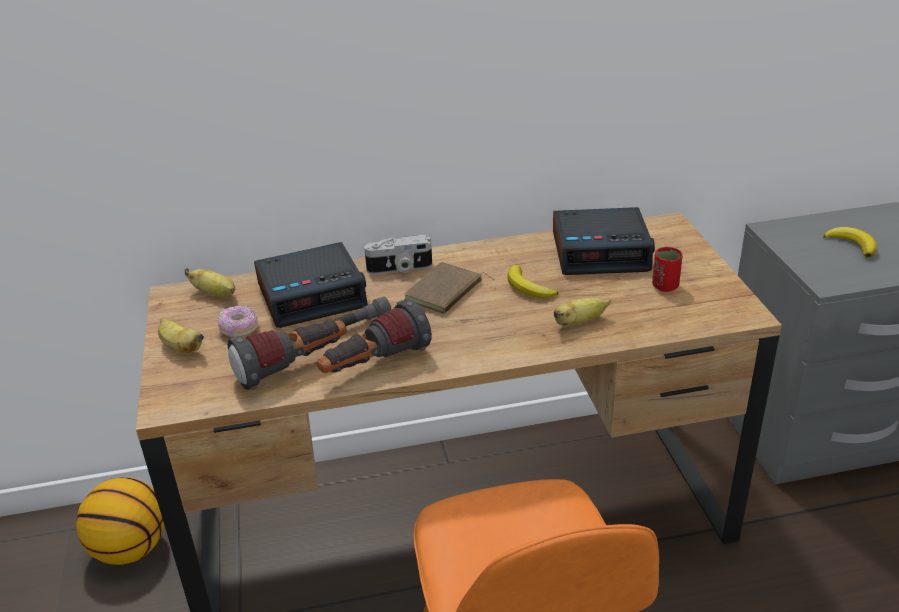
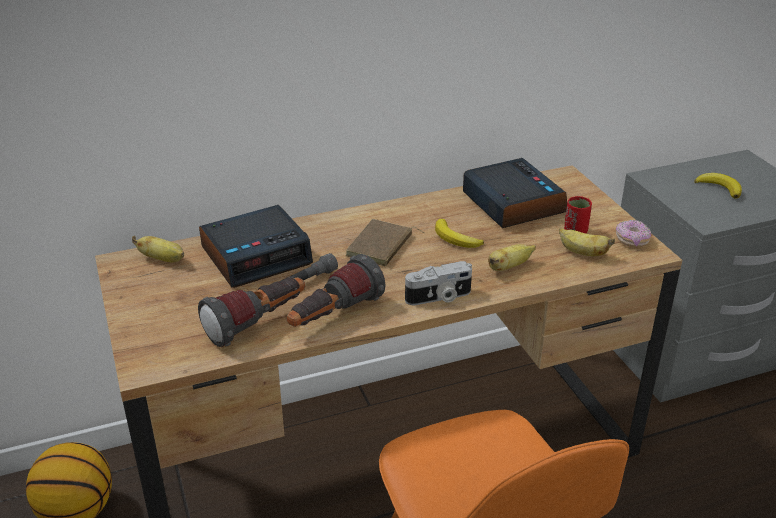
camera: 10 degrees left, 0 degrees up
banana [158,317,204,353] -> banana moved to [559,228,615,256]
donut [218,305,258,337] -> donut moved to [616,220,651,247]
camera [364,235,432,274] -> camera moved to [405,261,472,305]
alarm clock [553,207,655,275] -> alarm clock turned 105 degrees counterclockwise [463,158,567,228]

